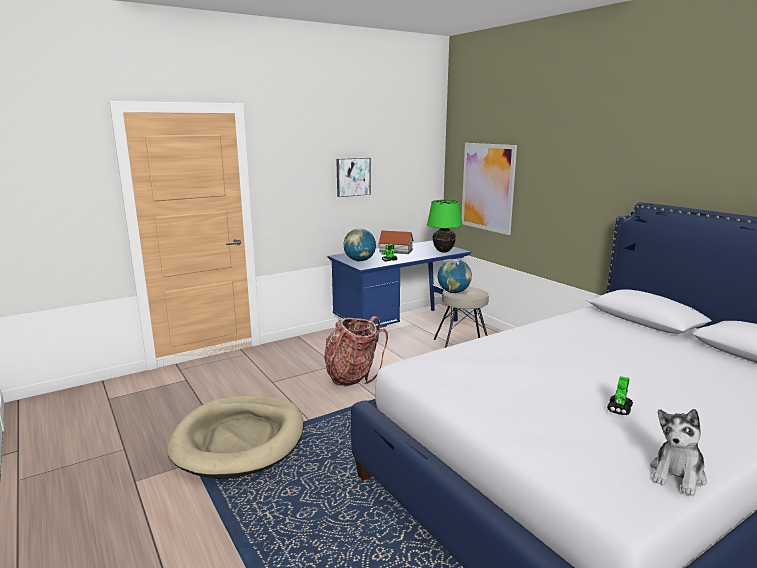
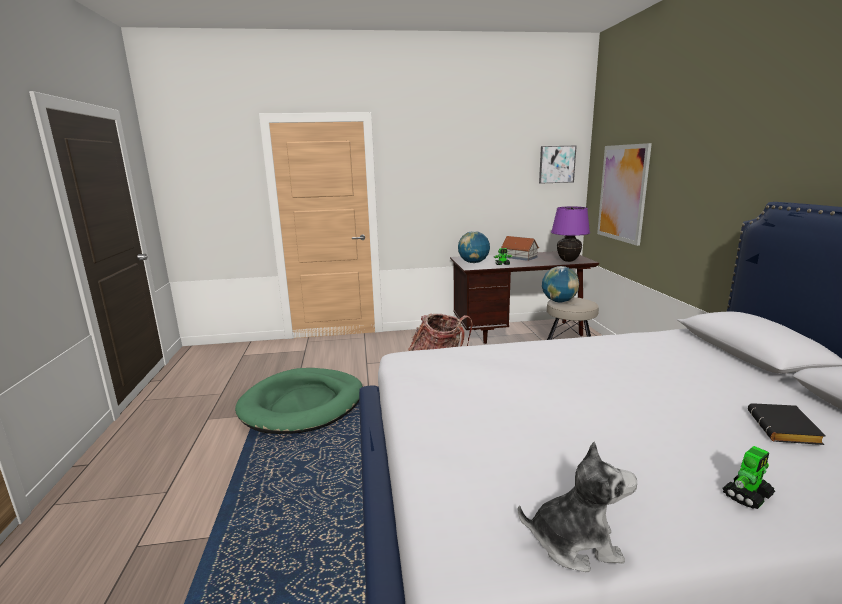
camera: 25 degrees right, 0 degrees up
beige dog bed [167,395,304,479] -> green dog bed [235,368,363,434]
blue desk [327,240,471,342] -> brown desk [450,251,599,344]
picture [336,157,371,197] -> picture moved to [539,145,577,184]
green table lamp [427,200,463,253] -> purple table lamp [551,206,590,262]
toy robot [607,376,633,415] -> toy robot moved to [722,446,775,509]
plush toy [650,409,707,496] -> plush toy turned 150 degrees counterclockwise [518,442,637,572]
none -> black book [748,403,826,445]

